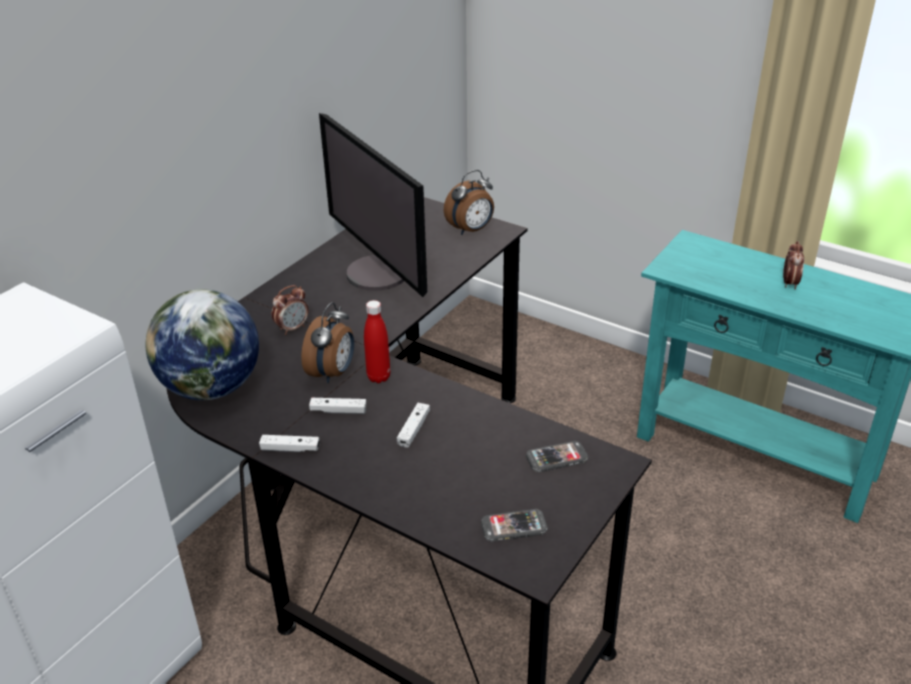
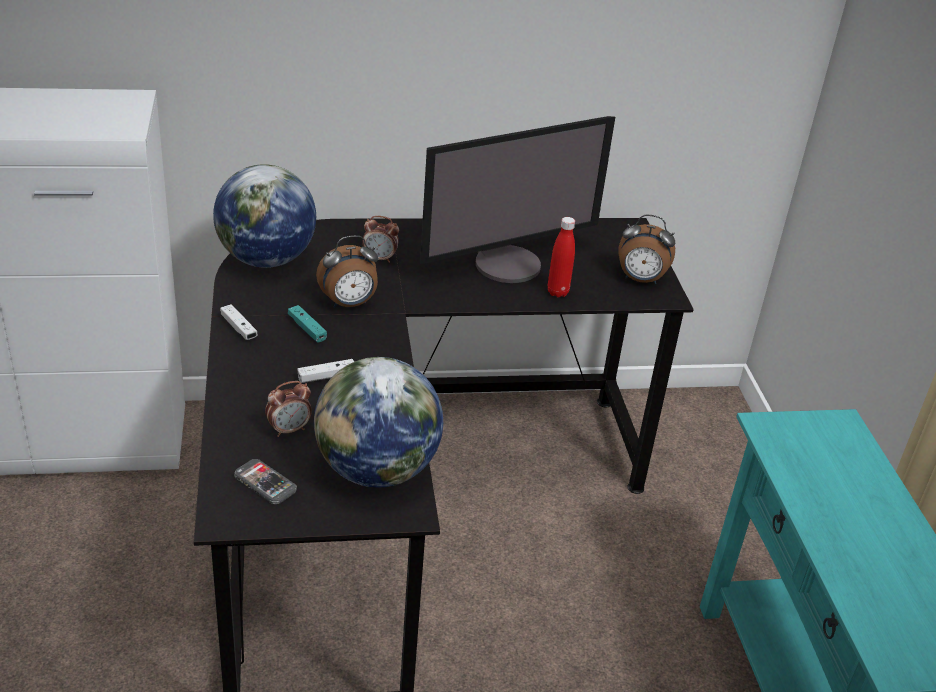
camera: 45 degrees right, 0 degrees up
white game controller [309,398,366,414] -> turquoise game controller [288,305,327,342]
monitor [319,113,427,297] -> monitor turned 135 degrees counterclockwise [420,116,615,283]
red bottle [364,300,390,383] -> red bottle moved to [548,217,575,297]
phone [526,441,588,472] -> globe [314,357,443,487]
alarm clock [783,241,804,290] -> alarm clock moved to [265,381,312,437]

